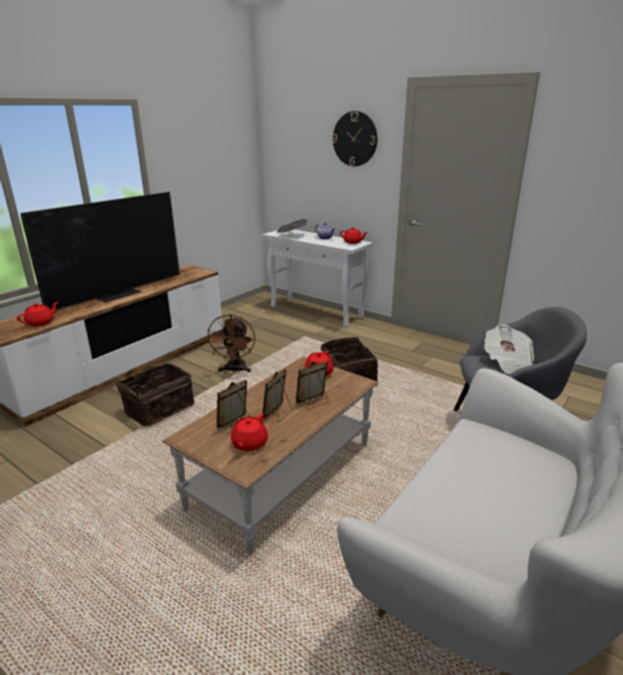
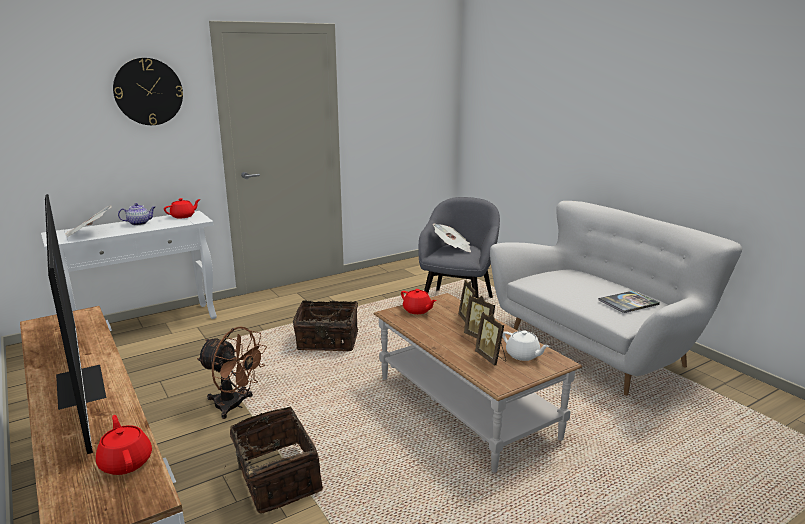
camera: 70 degrees left, 5 degrees down
red teapot [231,414,268,451] -> white teapot [502,330,550,361]
none -> book [598,291,660,313]

